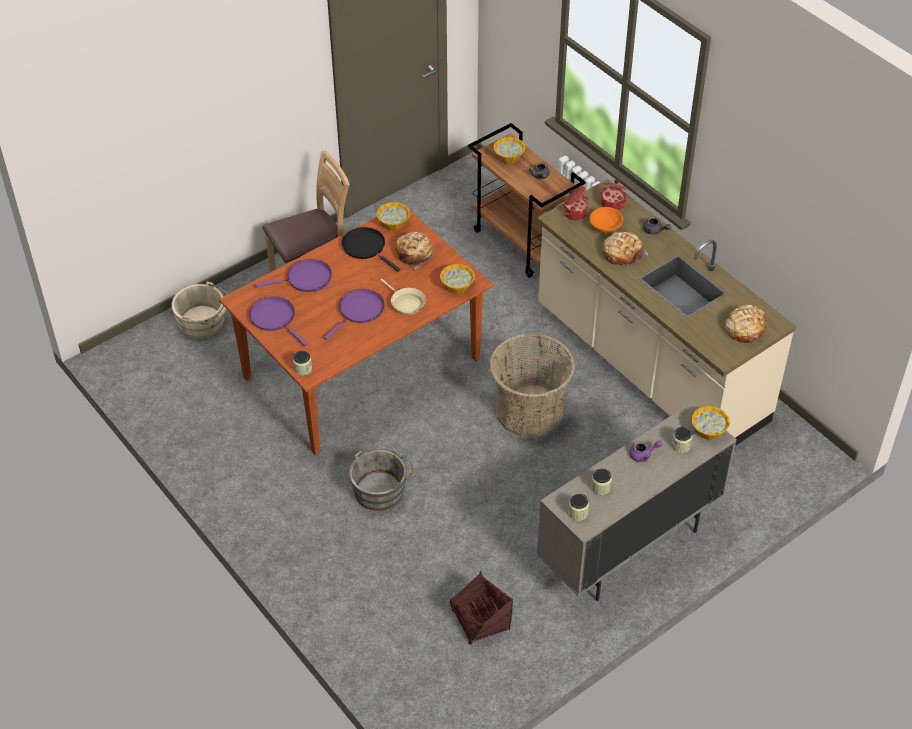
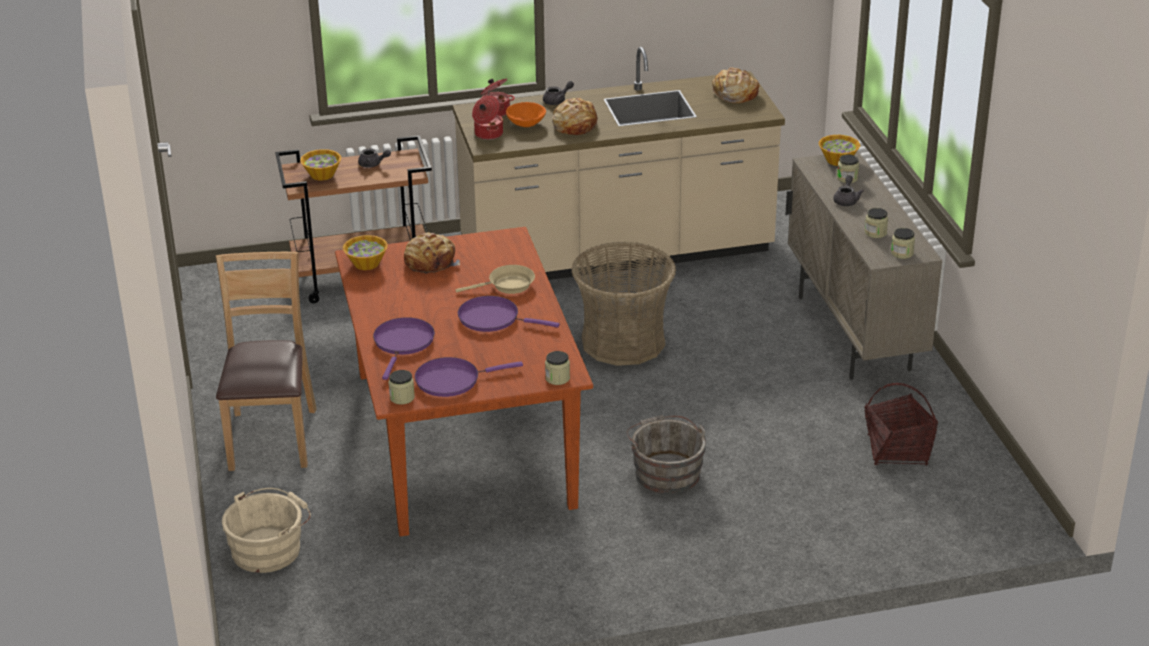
camera: 65 degrees left, 15 degrees down
purple frying pan [324,289,384,340] -> purple frying pan turned 45 degrees counterclockwise [458,296,560,332]
black frying pan [342,227,400,272] -> none
bowl [440,264,475,294] -> none
purple teapot [629,440,663,462] -> grey teapot [833,175,864,206]
none -> jar [389,370,415,405]

